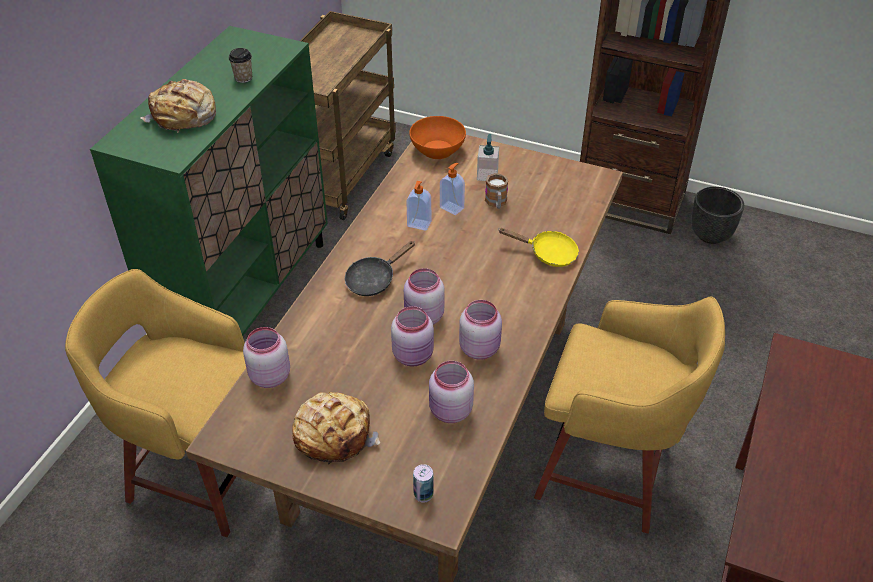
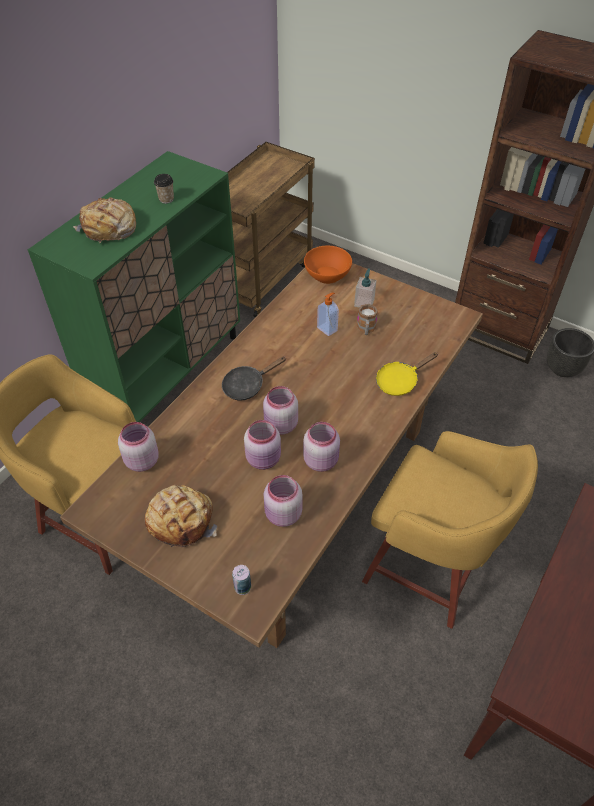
camera: 10 degrees right, 5 degrees up
soap dispenser [406,181,431,231] -> none
yellow frying pan [498,228,579,267] -> yellow frying pan turned 120 degrees clockwise [376,352,438,396]

